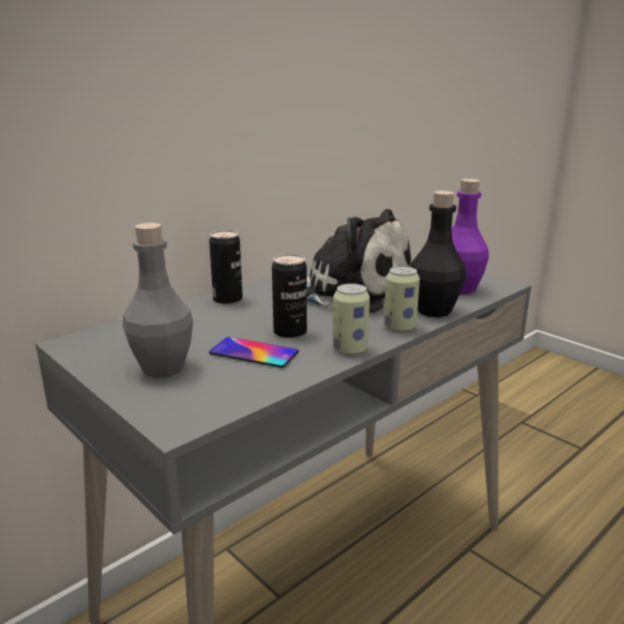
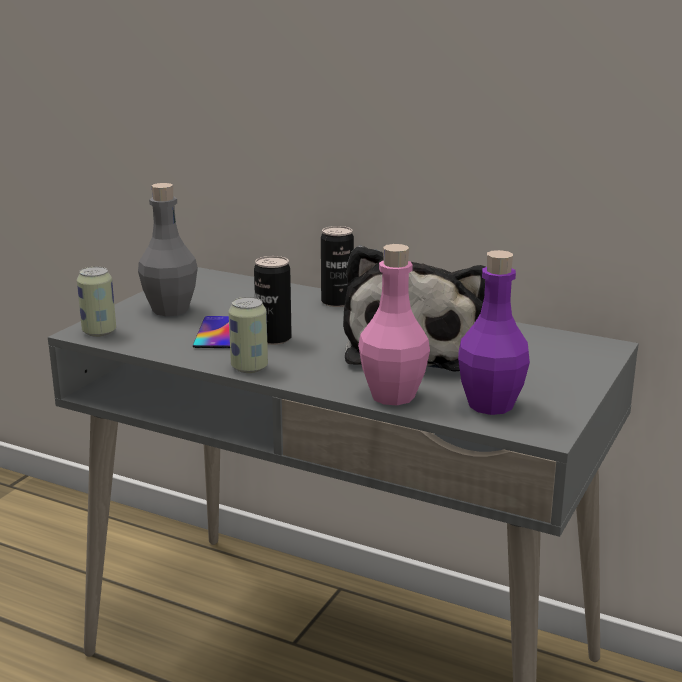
camera: 70 degrees right, 0 degrees up
can [384,266,420,333] -> can moved to [77,267,116,337]
black bottle [410,191,466,317] -> pink bottle [358,244,430,405]

